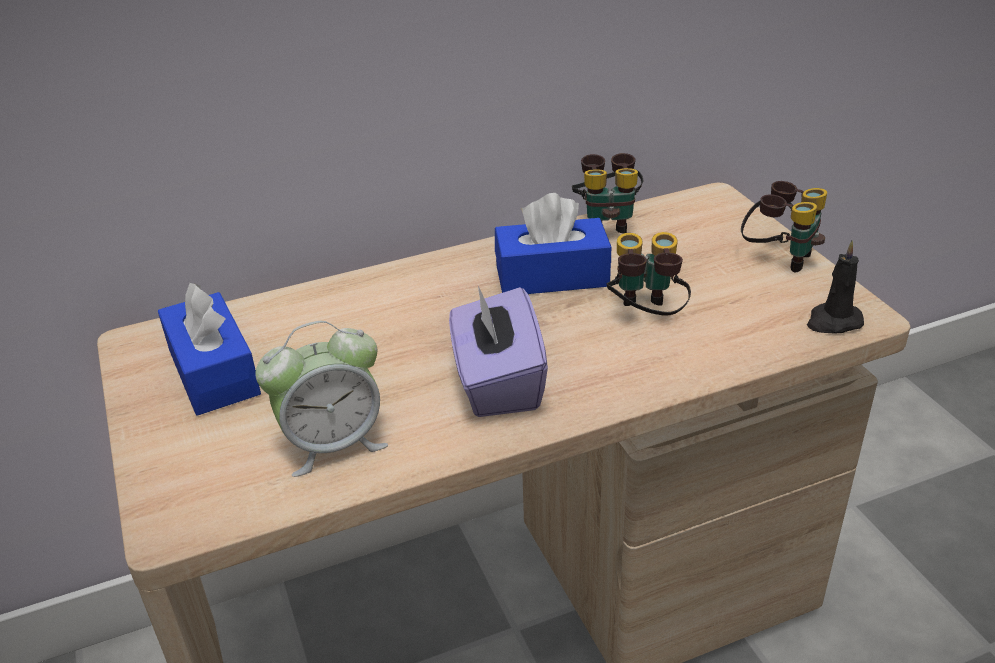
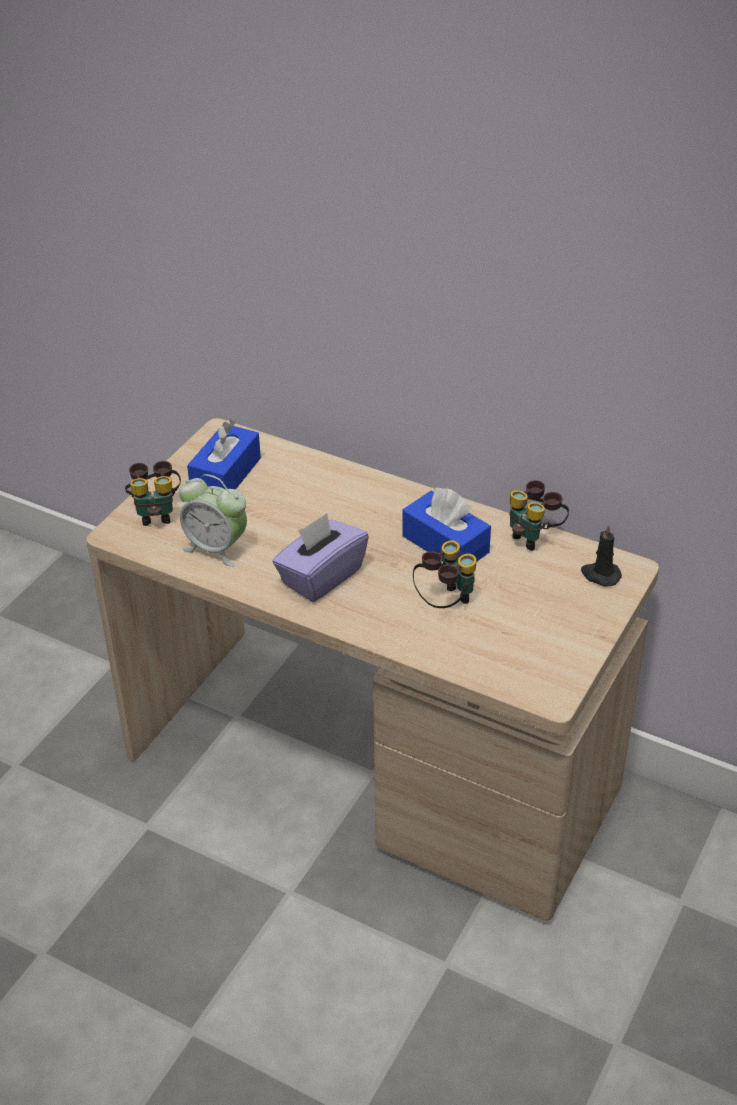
camera: 50 degrees right, 5 degrees up
binoculars [741,181,827,272] -> binoculars moved to [125,461,181,526]
black candle [807,241,864,333] -> black candle moved to [581,524,622,587]

